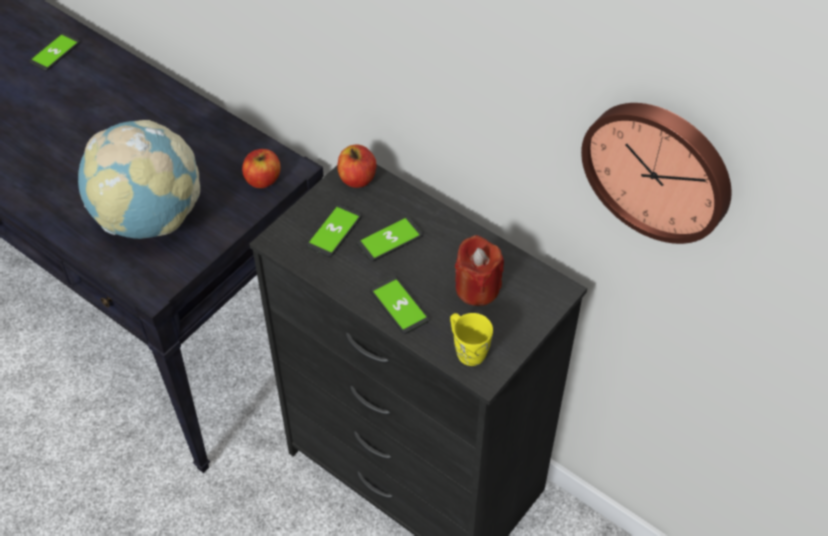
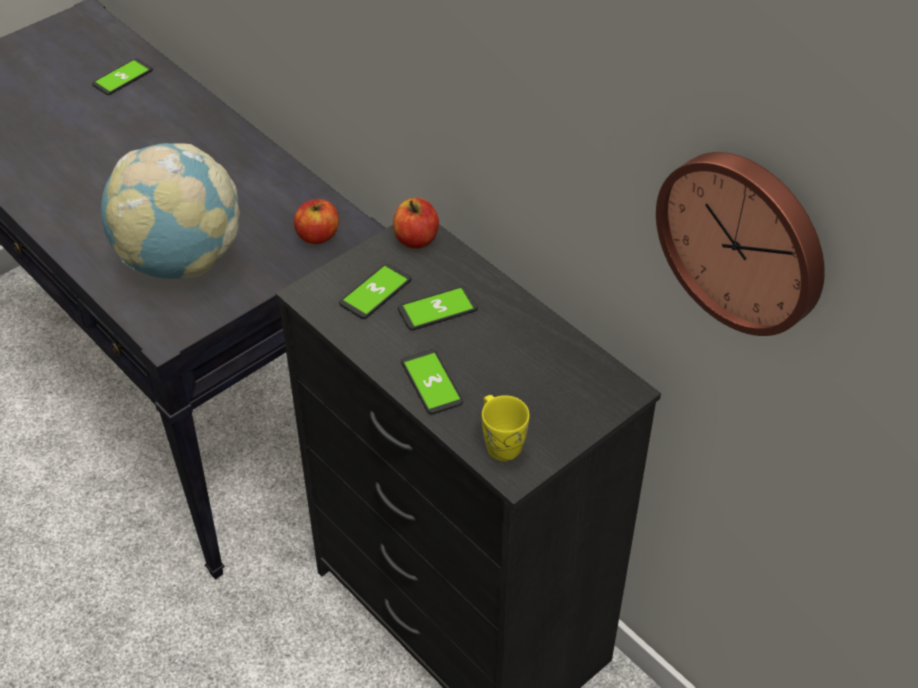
camera: 10 degrees right, 5 degrees down
red candle [455,235,504,306] -> none

